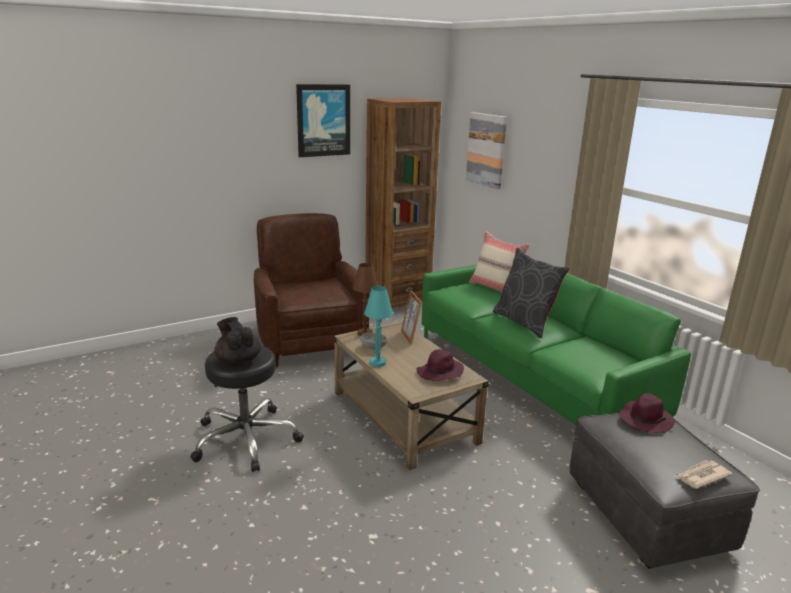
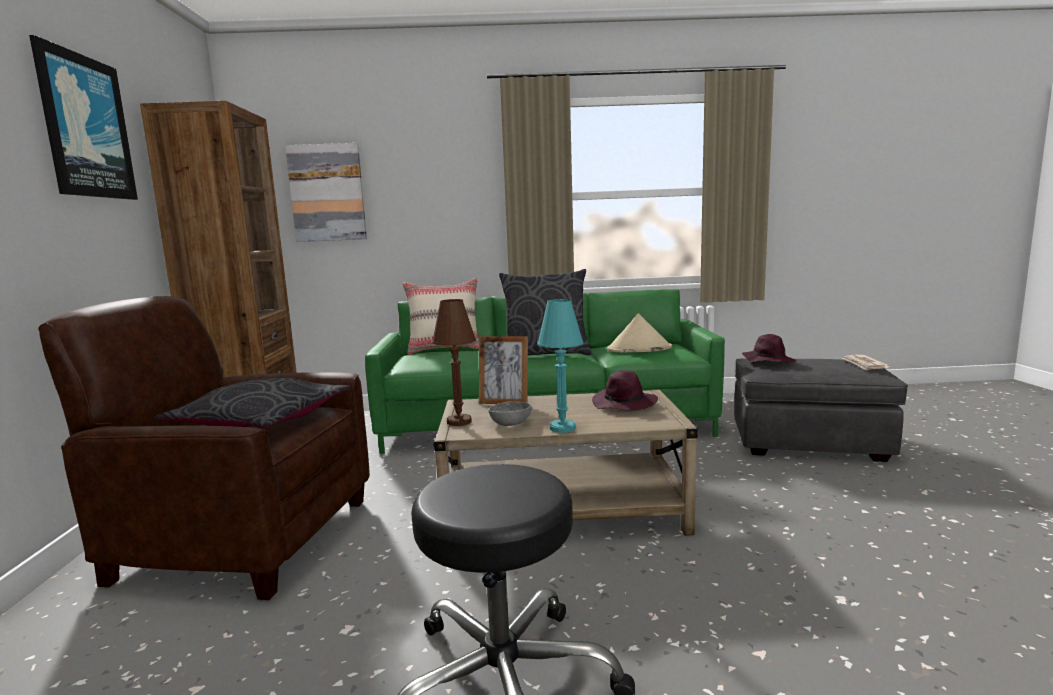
camera: 60 degrees left, 10 degrees down
black teapot [214,317,261,366] -> none
none -> grey pillow [155,378,350,428]
none -> beige hat [607,314,672,353]

